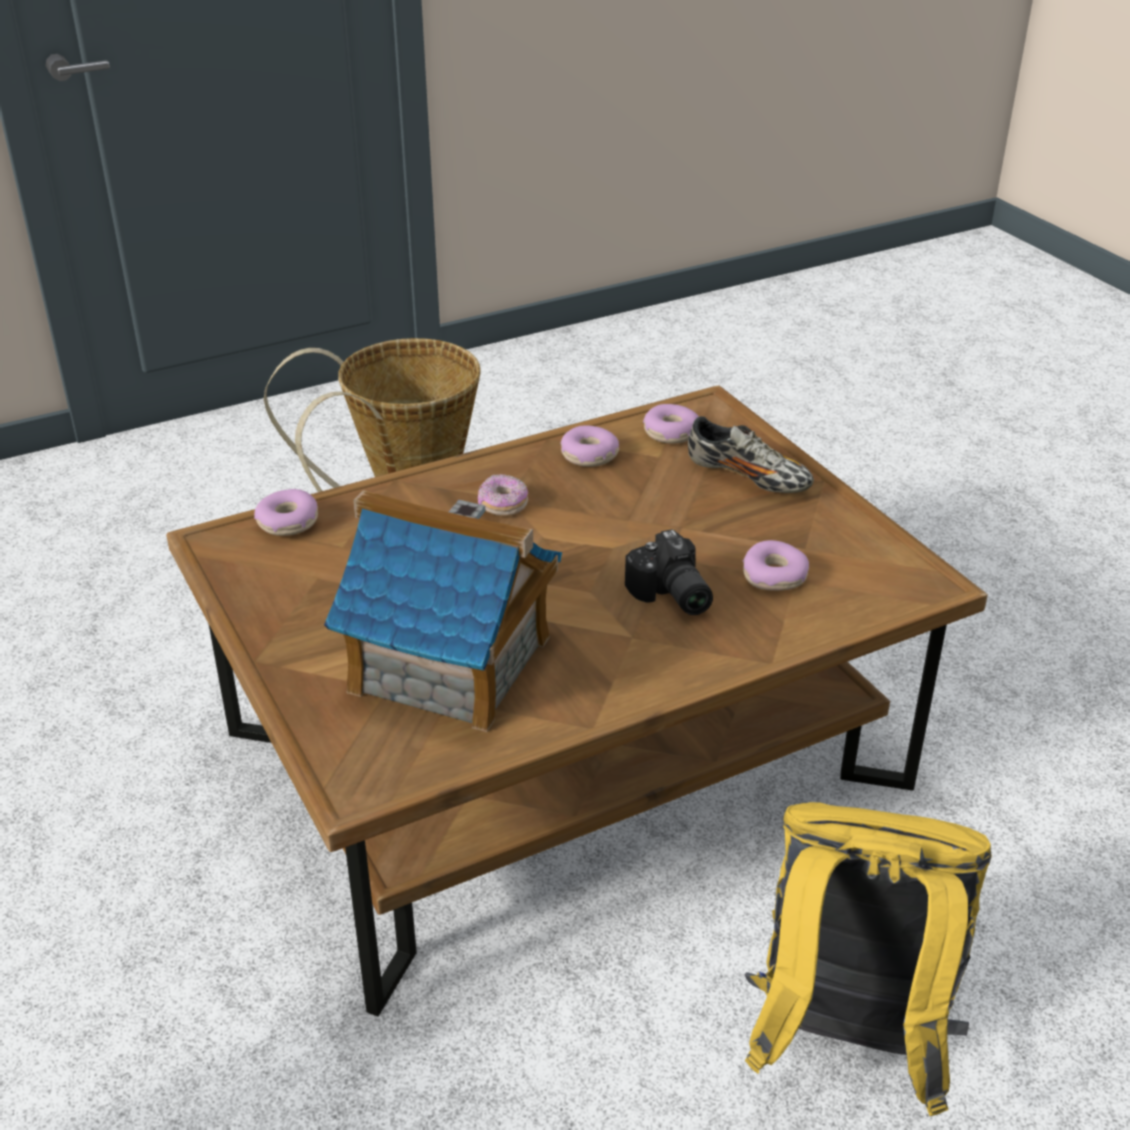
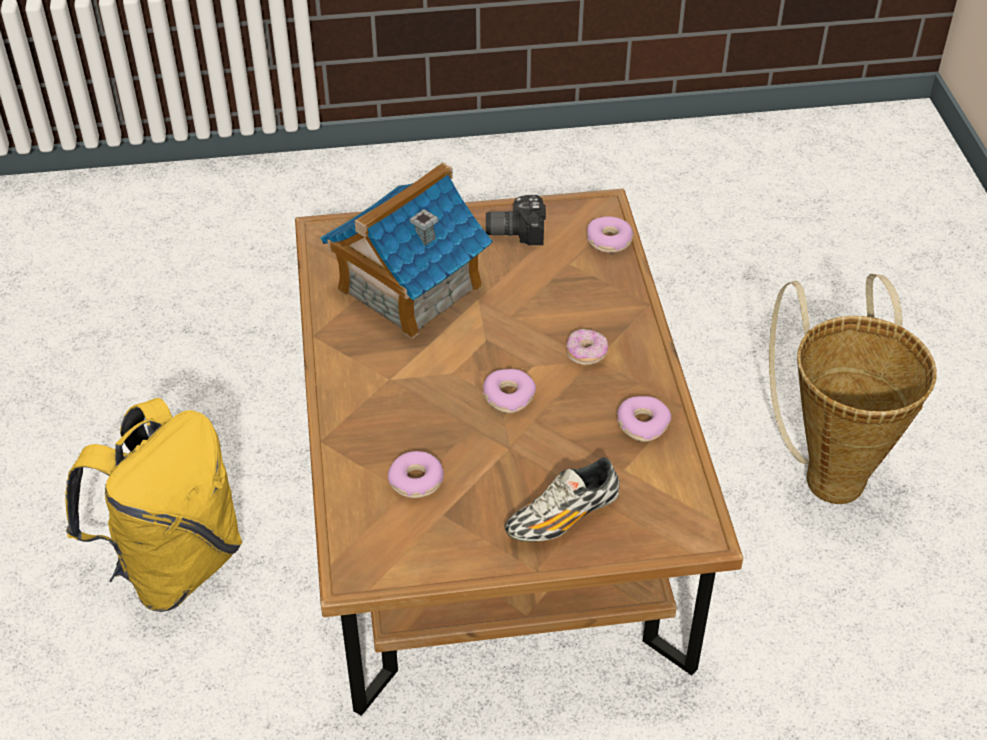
camera: 110 degrees right, 10 degrees up
camera [625,529,713,615] -> camera moved to [486,195,546,245]
donut [643,404,699,444] -> donut moved to [483,369,536,413]

